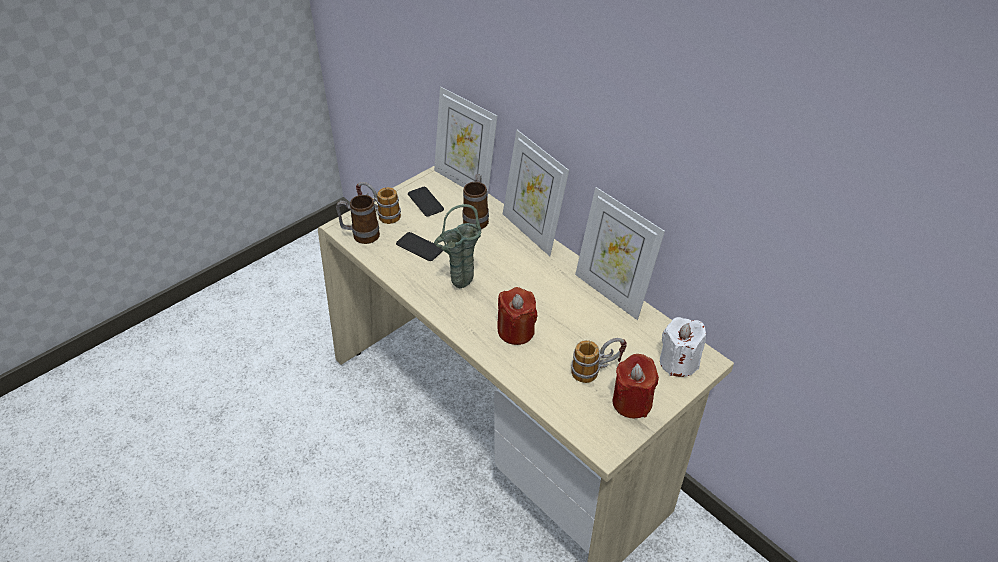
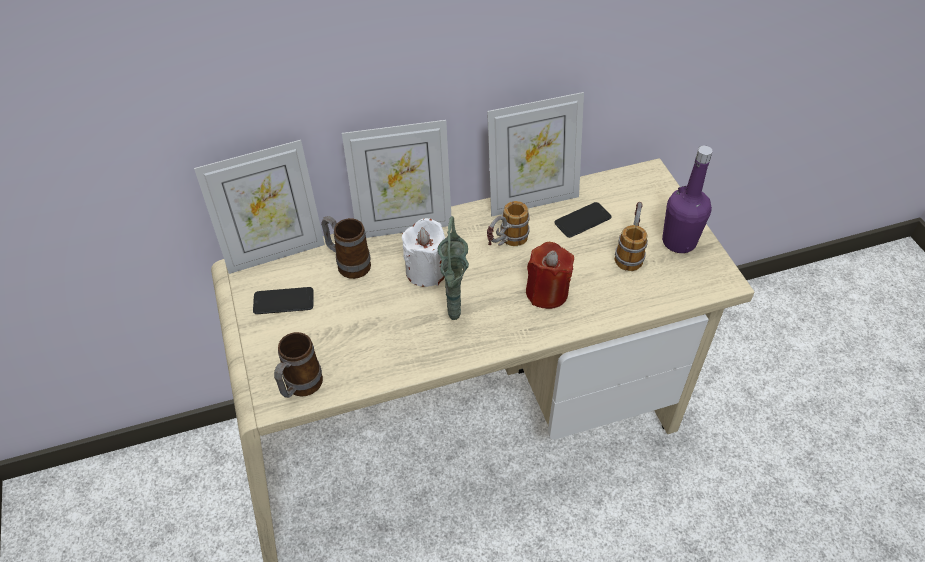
camera: 65 degrees left, 5 degrees up
mug [356,182,401,224] -> mug moved to [487,201,530,246]
phone [396,232,443,261] -> phone moved to [554,202,611,238]
red candle [612,354,659,418] -> purple bottle [662,146,712,253]
white candle [660,317,706,377] -> white candle moved to [402,218,445,287]

